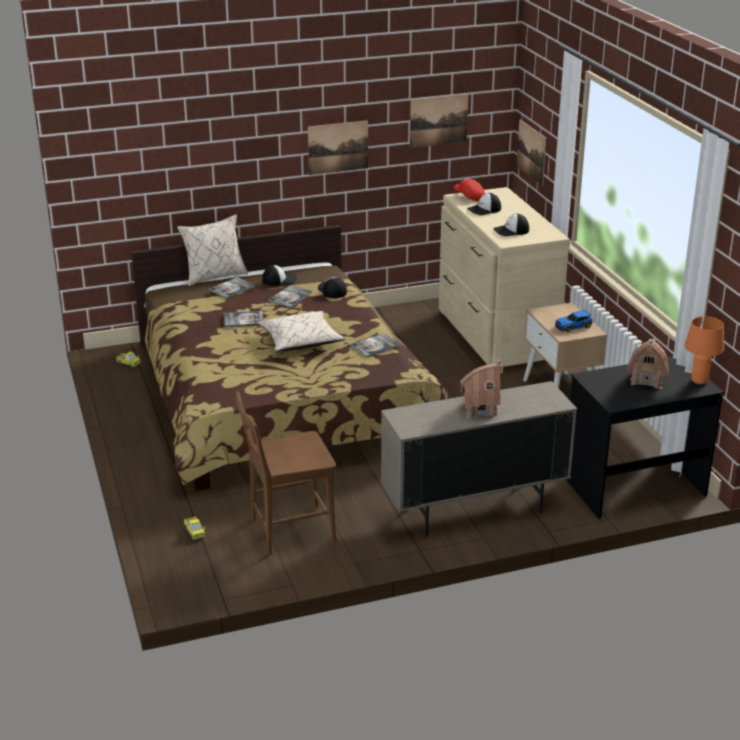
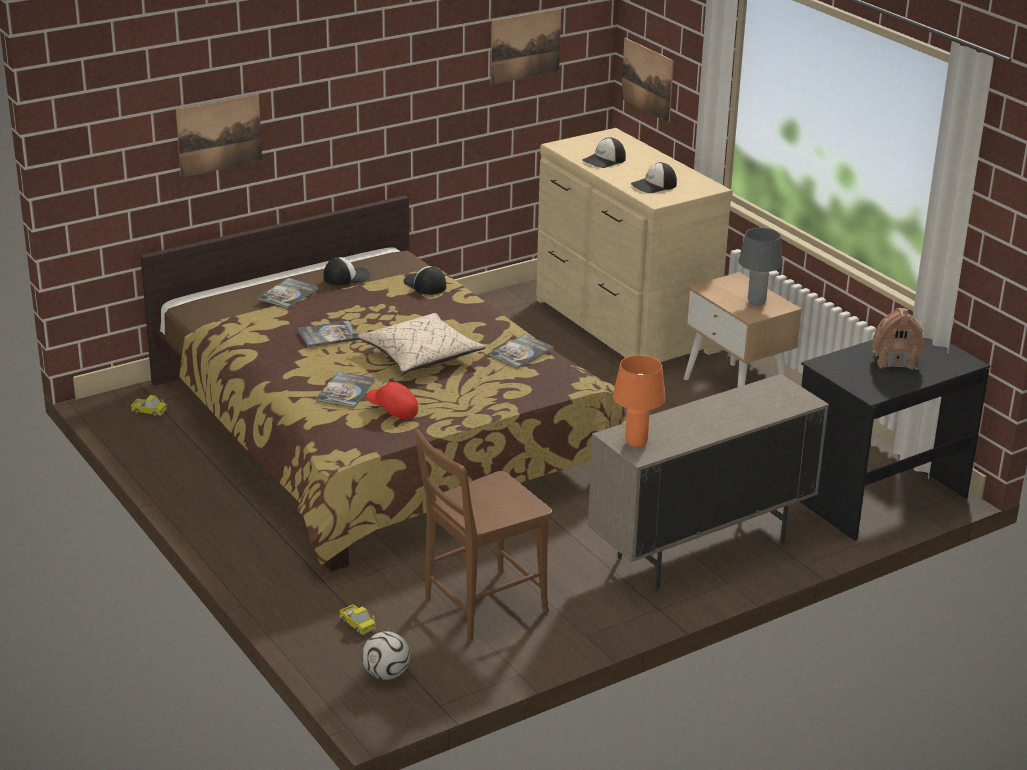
camera: 15 degrees left, 0 degrees up
beige pillow [177,214,248,286] -> none
book [268,285,312,308] -> book moved to [316,372,376,408]
picture [308,120,368,175] -> picture moved to [176,94,262,178]
red cap [454,179,485,201] -> red cap moved to [367,382,418,419]
toy house [460,360,502,418] -> none
toy car [555,310,593,332] -> grey table lamp [739,228,783,305]
orange table lamp [685,316,724,384] -> orange table lamp moved to [613,355,666,448]
none -> football [362,631,410,680]

